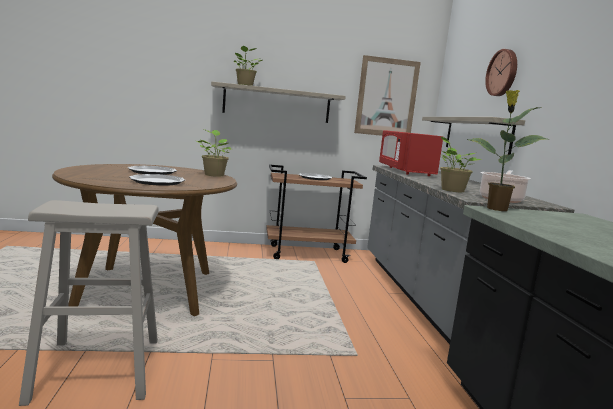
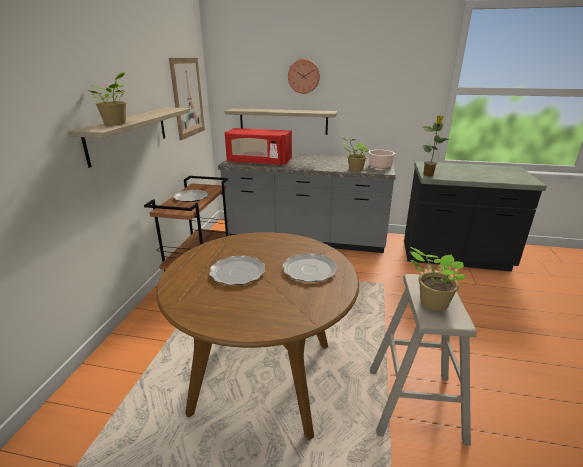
camera: 70 degrees left, 15 degrees up
potted plant [197,129,233,177] -> potted plant moved to [410,247,466,311]

